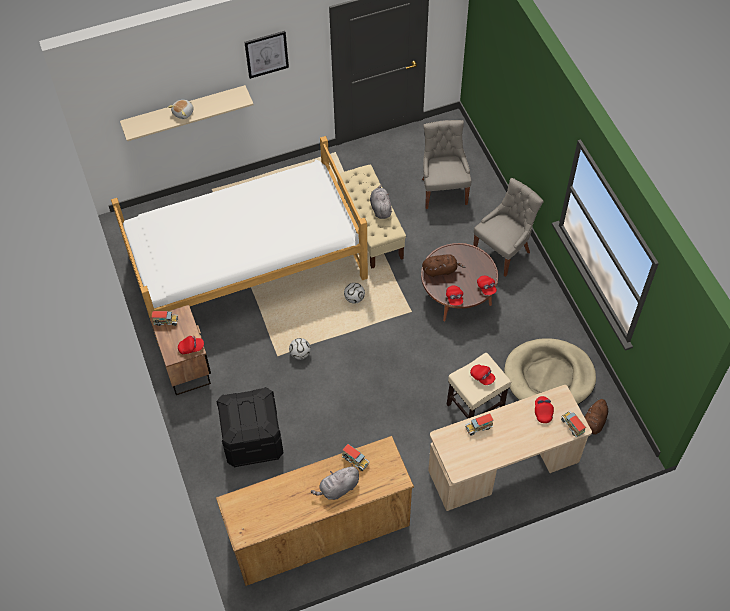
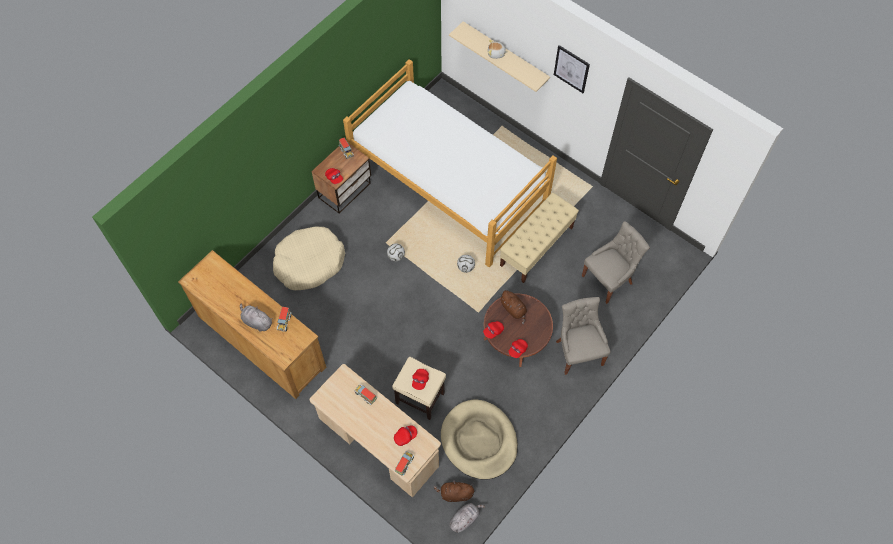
camera: 60 degrees right, 5 degrees up
black storage box [216,387,284,467] -> beige dog bed [273,227,345,290]
grey plush toy [370,184,392,219] -> grey plush toy moved to [450,503,485,533]
grey chair [473,178,544,277] -> grey chair turned 120 degrees counterclockwise [556,297,610,375]

